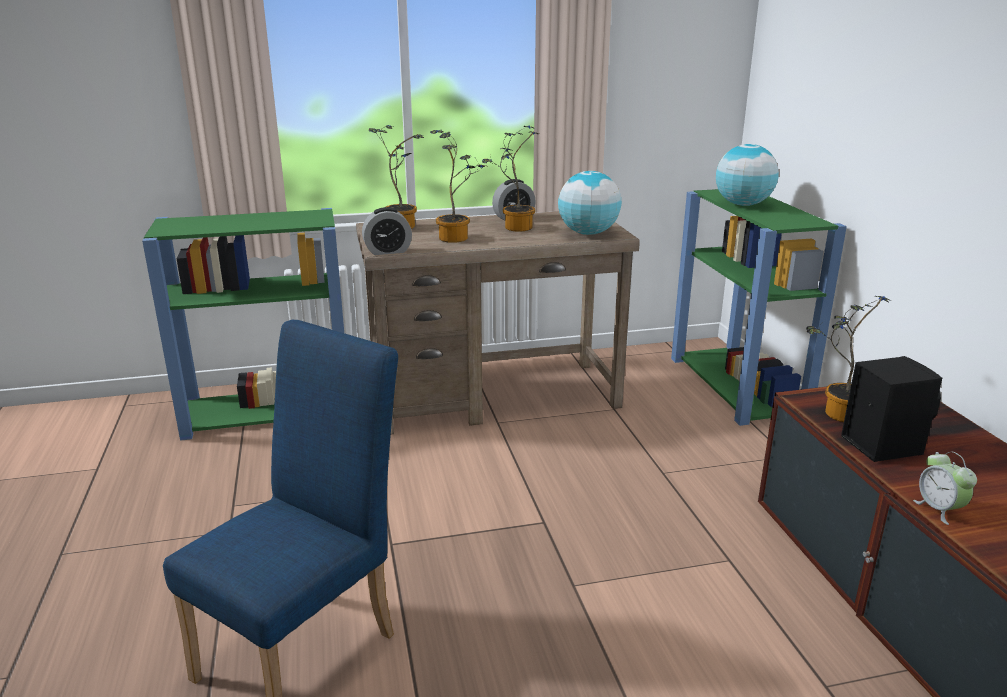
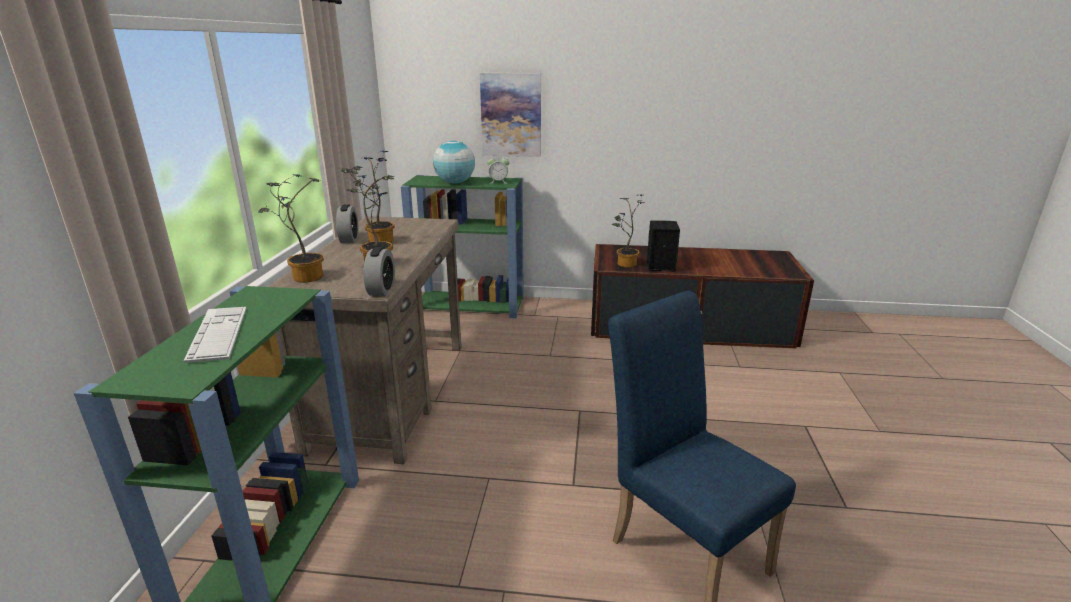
camera: 70 degrees left, 0 degrees up
globe [558,171,621,235] -> none
alarm clock [913,452,977,525] -> alarm clock moved to [487,154,510,184]
none -> keyboard [183,307,246,363]
none -> picture [480,73,541,157]

